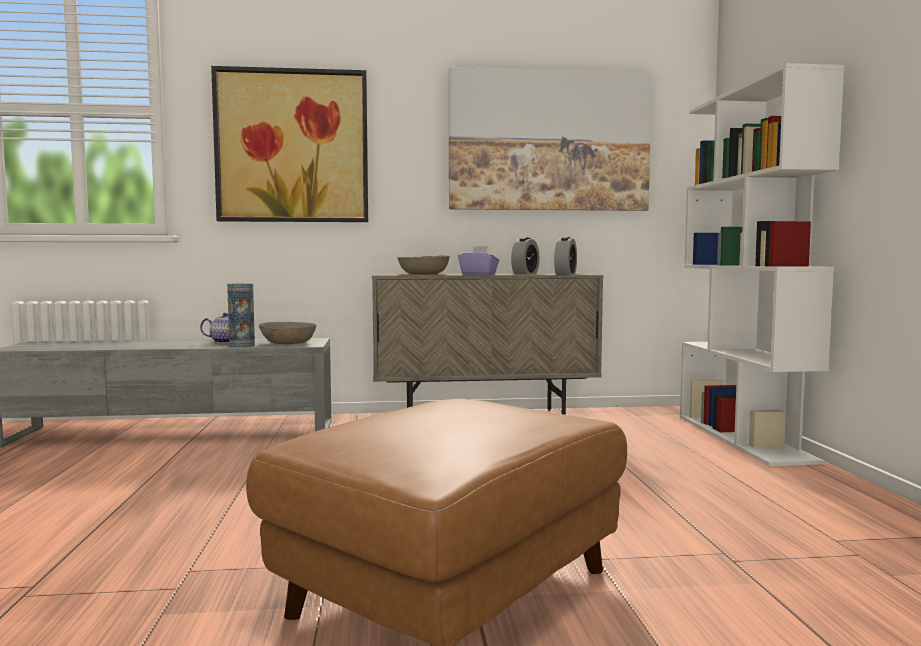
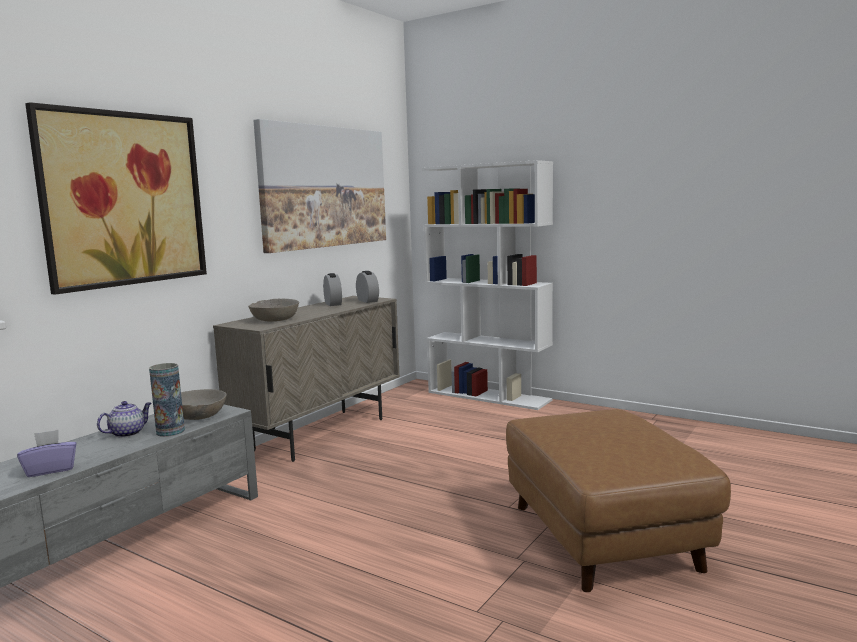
camera: 50 degrees left, 5 degrees up
purple tissue box [458,246,499,275] -> purple tissue box moved to [17,430,77,477]

